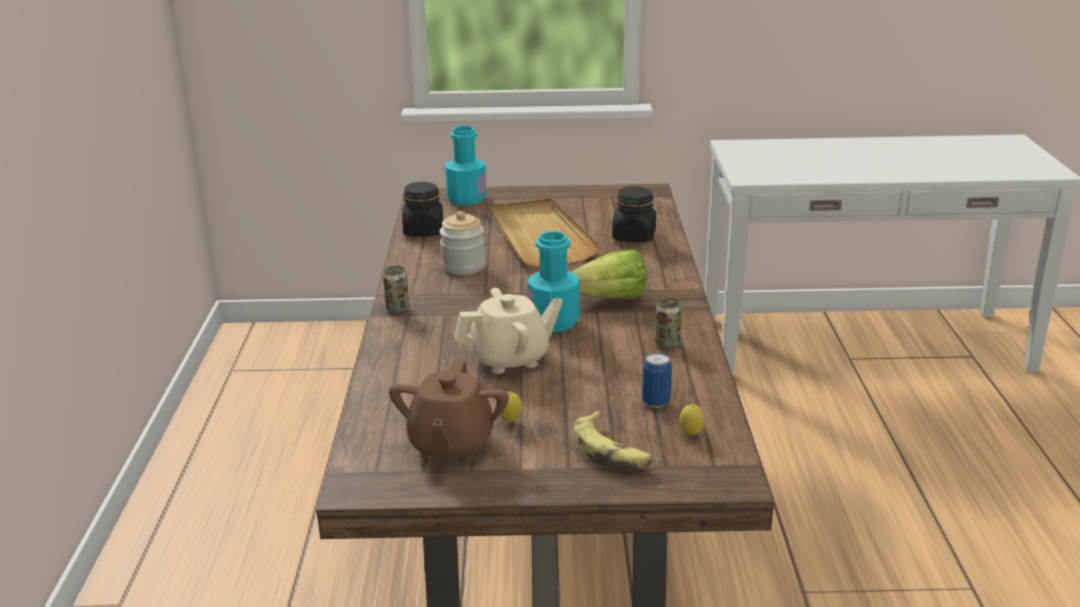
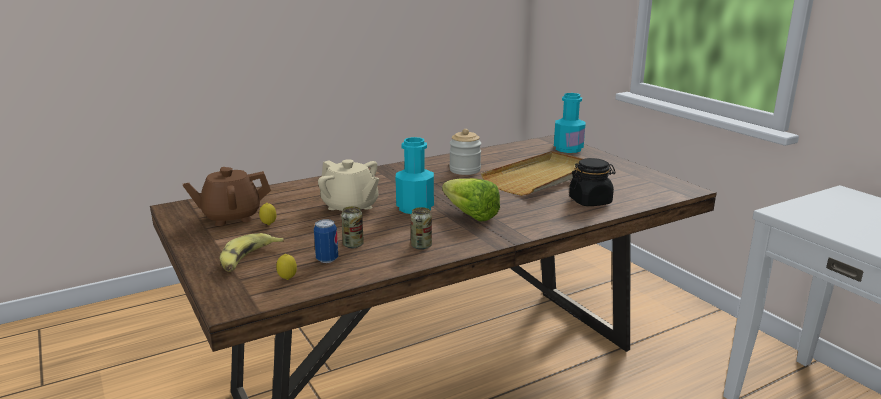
camera: 60 degrees right, 5 degrees down
can [383,266,409,313] -> can moved to [341,206,364,248]
black jar [402,182,443,237] -> none

